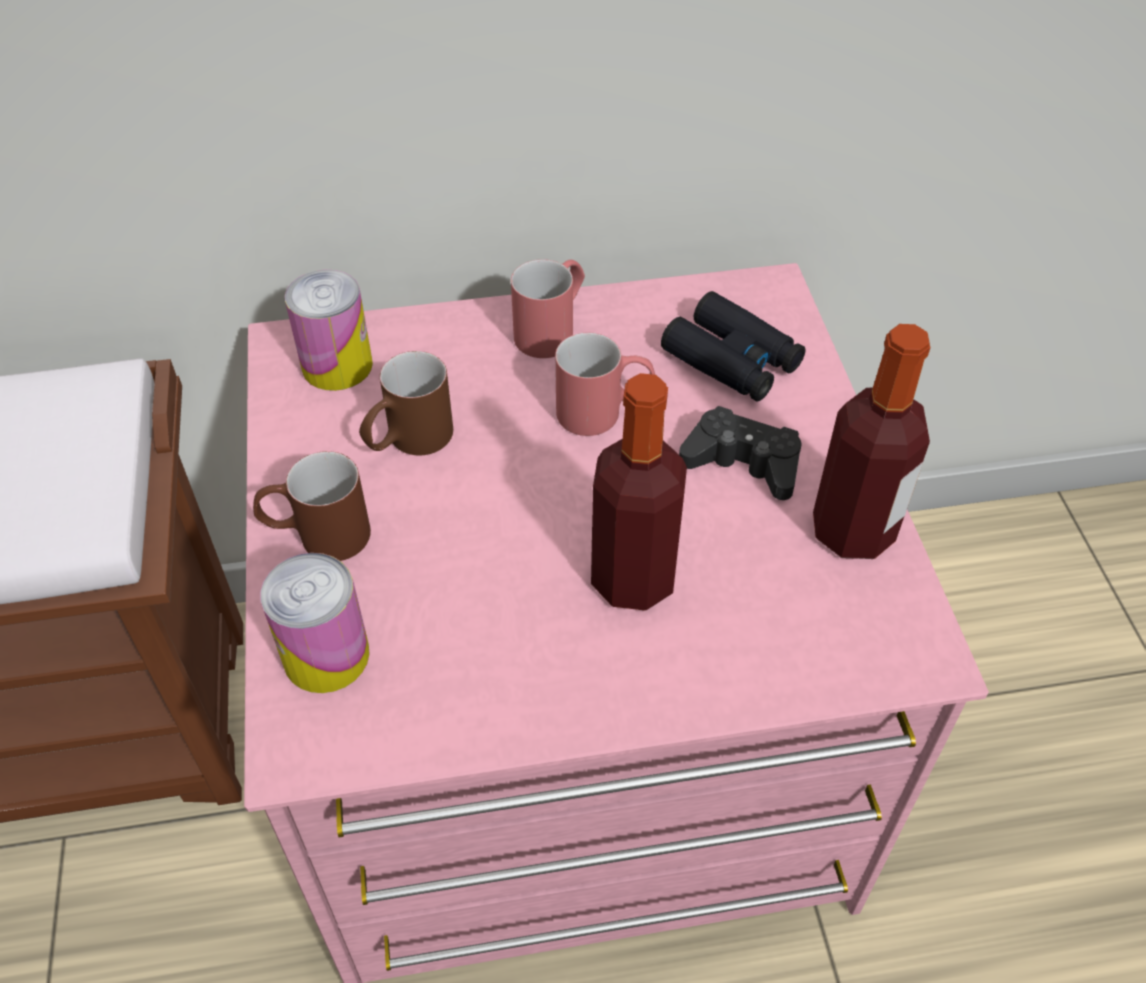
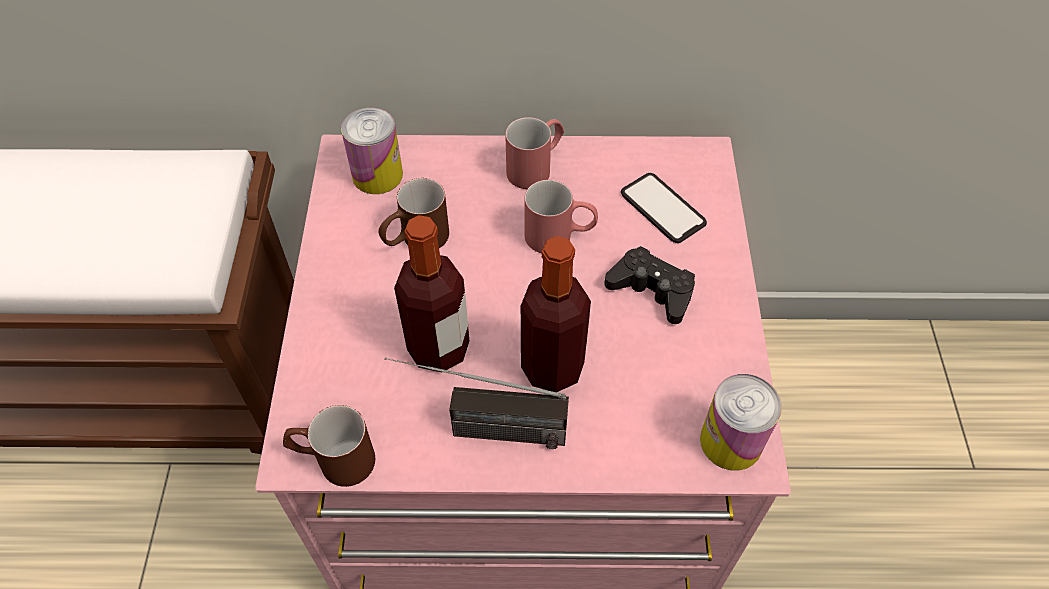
camera: 10 degrees right, 5 degrees up
brown mug [253,451,371,561] -> brown mug moved to [283,405,375,487]
can [260,553,369,693] -> can moved to [700,374,782,470]
black binoculars [661,291,806,401] -> phone [621,173,707,243]
bottle [813,324,930,559] -> bottle moved to [394,215,469,372]
none -> radio [384,357,569,449]

